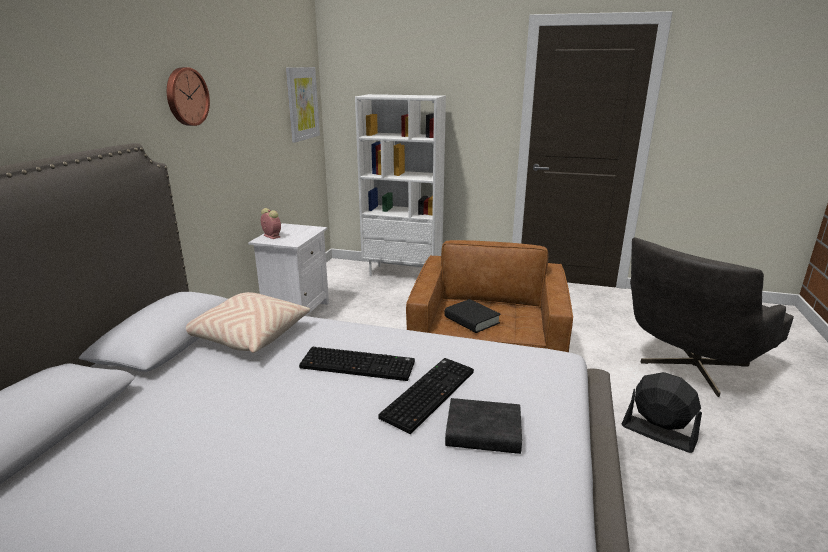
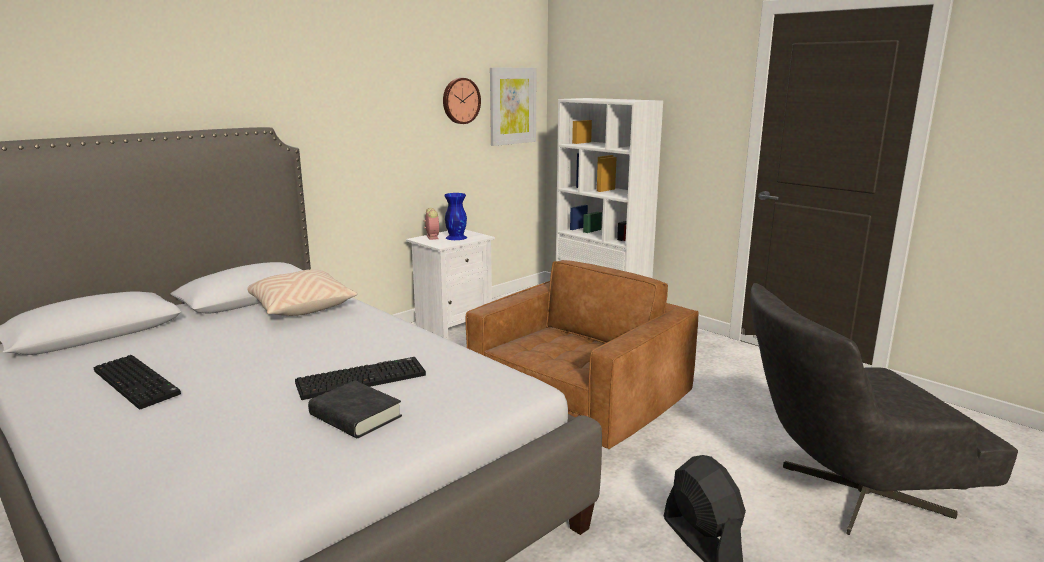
camera: 30 degrees right, 5 degrees down
wall clock [167,67,210,126] -> wall clock moved to [443,78,481,124]
keyboard [299,347,415,381] -> keyboard moved to [93,355,181,410]
black book [444,299,501,333] -> none
none -> blue vase [444,193,467,240]

